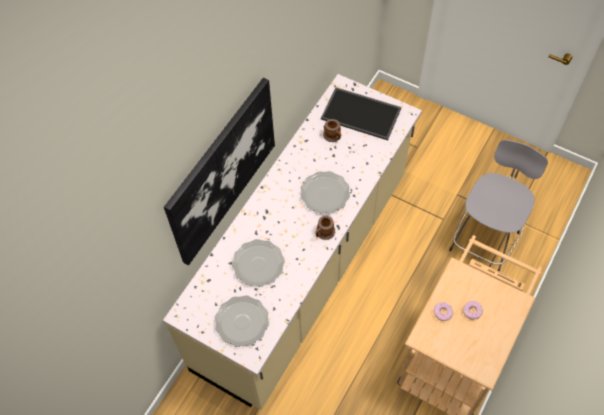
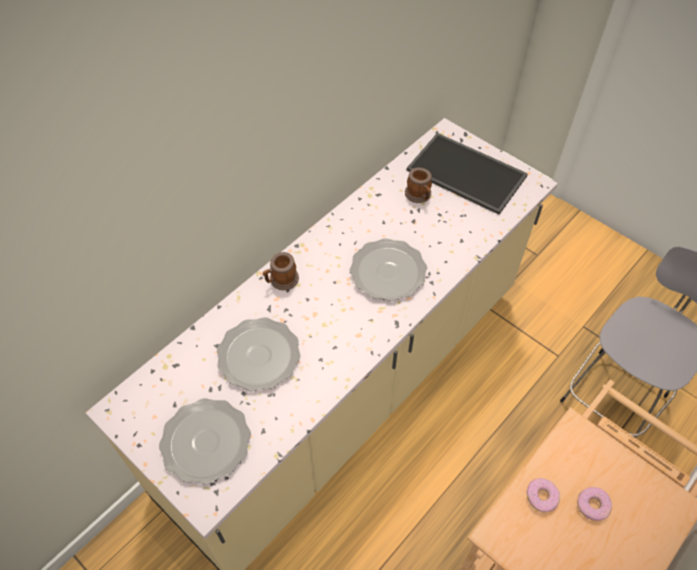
camera: 10 degrees right, 5 degrees down
picture [164,78,275,265] -> none
mug [315,215,335,240] -> mug moved to [263,252,299,290]

